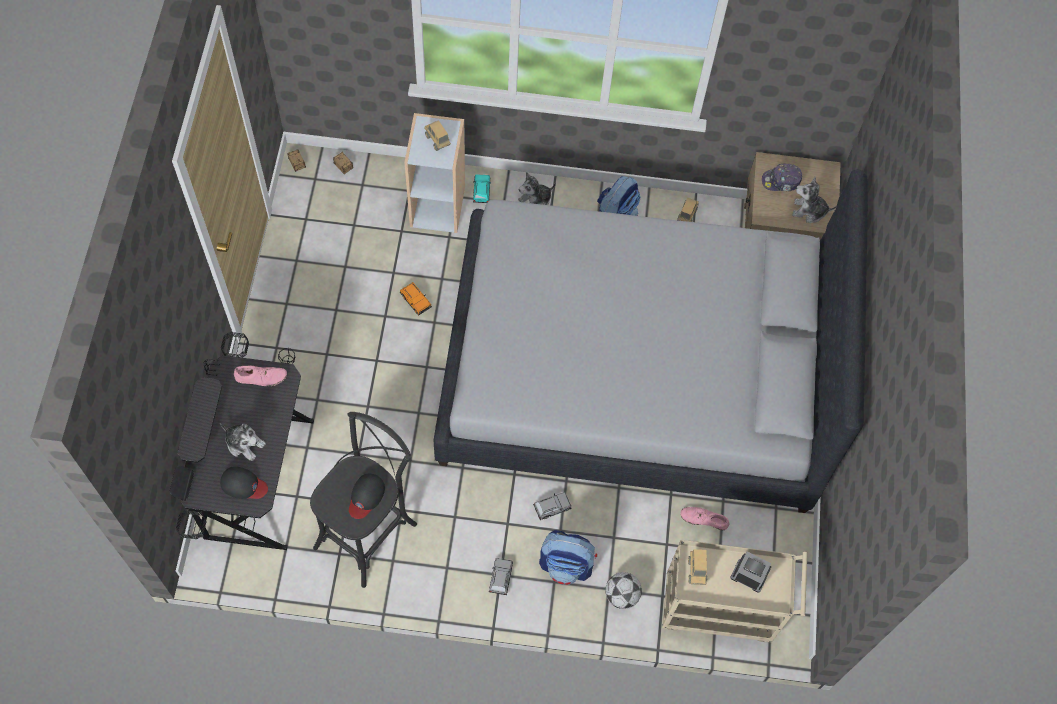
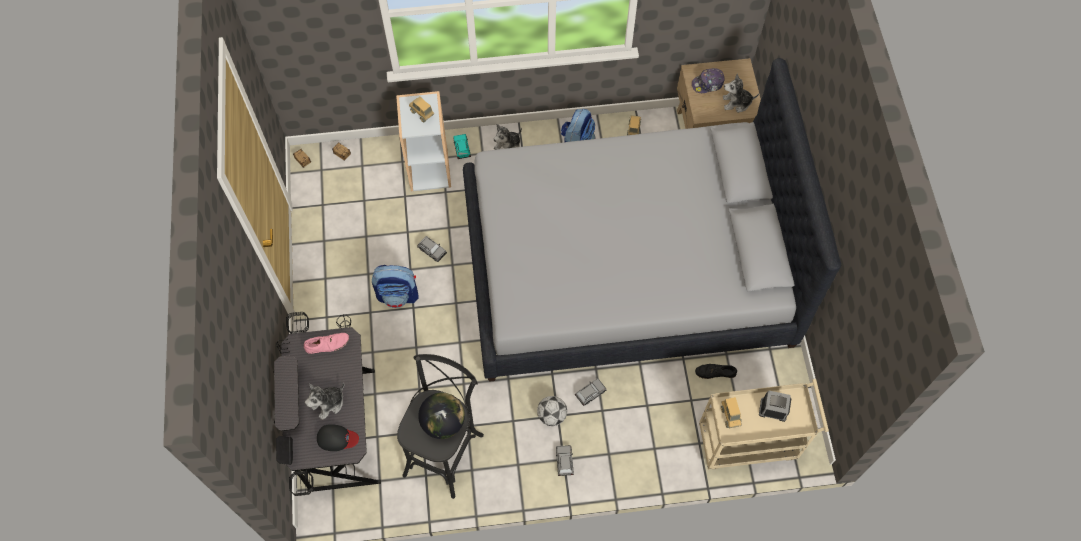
camera: 10 degrees left, 0 degrees up
plush toy [220,423,266,461] -> plush toy turned 120 degrees clockwise [305,383,344,420]
black cap [349,474,385,519] -> globe [418,392,465,439]
orange toy car [400,282,432,316] -> grey toy car [417,236,447,262]
backpack [539,530,597,585] -> backpack moved to [372,265,419,308]
football [605,572,642,609] -> football moved to [537,396,567,426]
pink shoe [680,507,730,530] -> black shoe [695,364,737,379]

